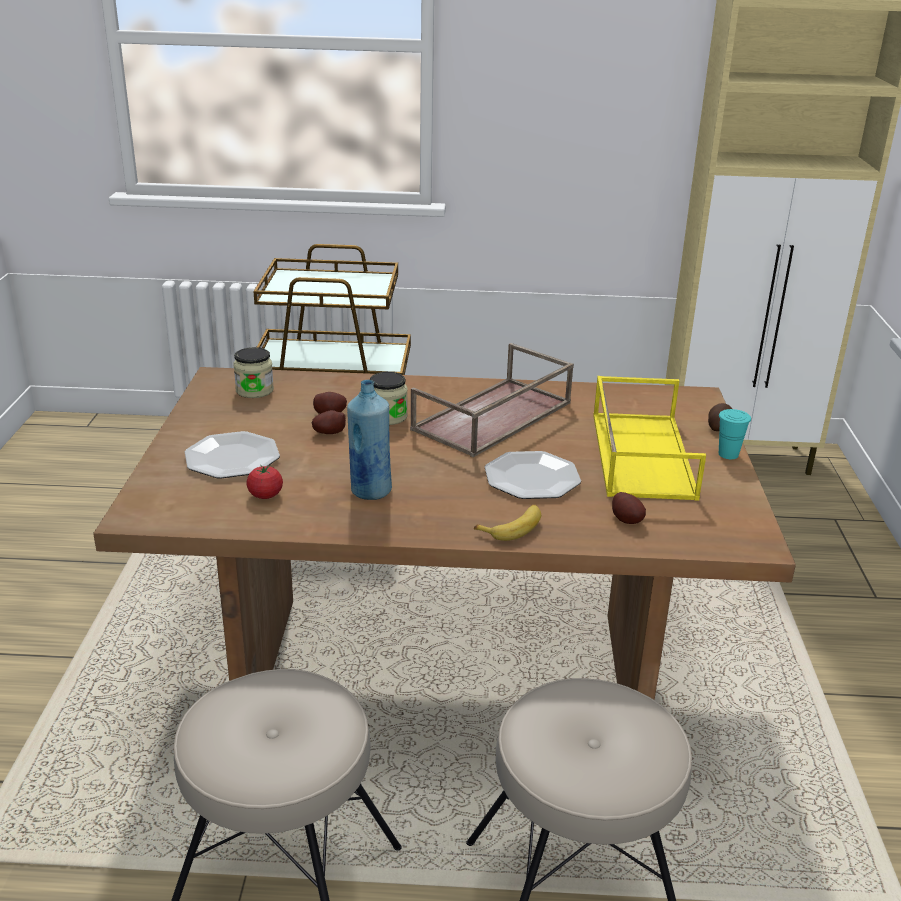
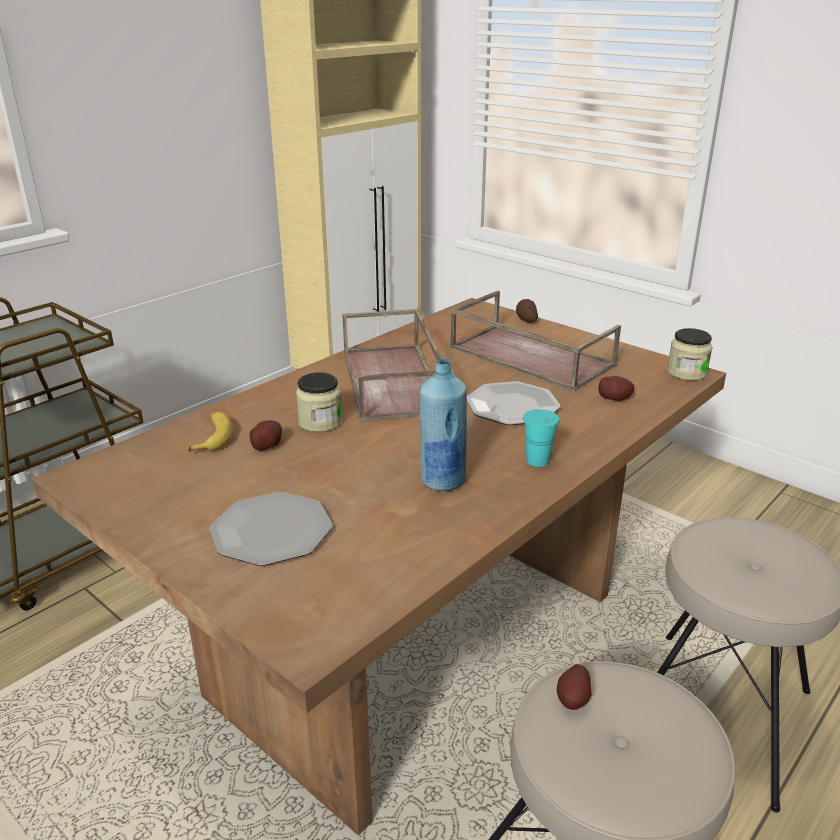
camera: 50 degrees left, 0 degrees up
jar [233,347,274,398] -> jar moved to [667,328,713,381]
tomato [246,465,283,499] -> none
potato [312,410,346,434] -> potato moved to [557,664,592,710]
banana [474,504,541,541] -> banana moved to [188,412,233,452]
yellow tray [593,376,706,501] -> brown tray [450,291,621,392]
turquoise cup [719,409,751,459] -> turquoise cup moved to [523,409,559,467]

